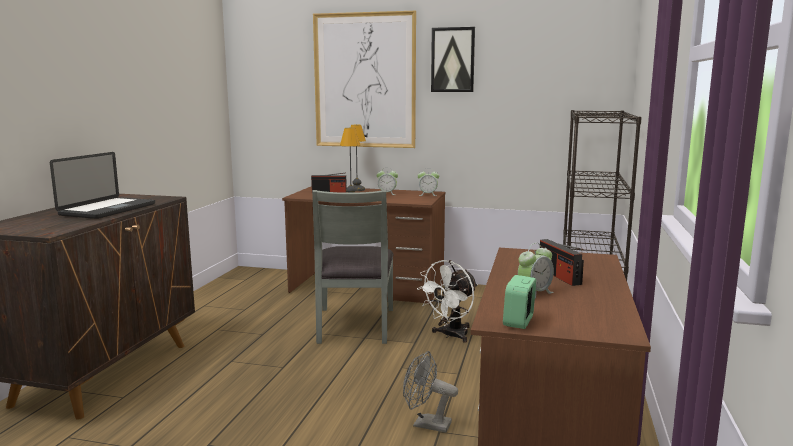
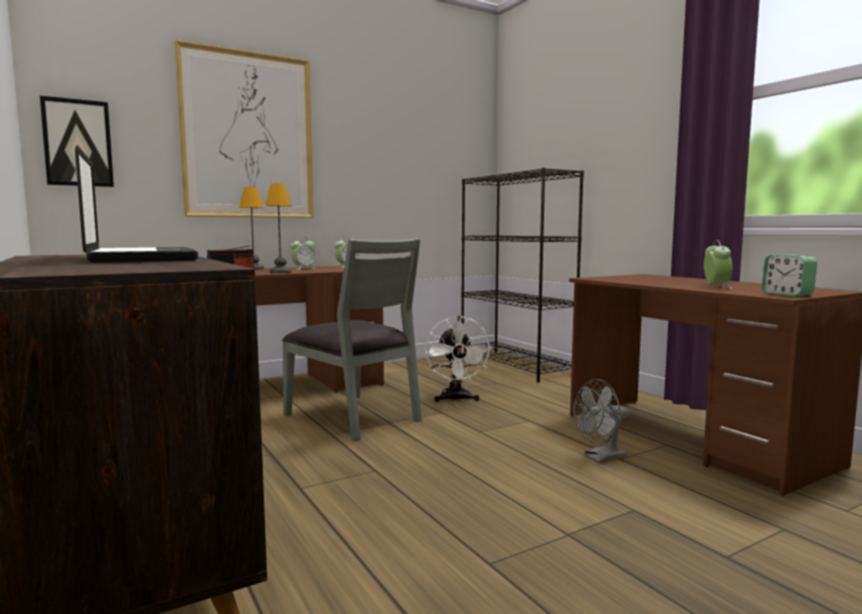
camera: 45 degrees left, 5 degrees down
picture [431,27,475,92] -> picture moved to [40,96,114,187]
radio [540,239,584,286] -> none

